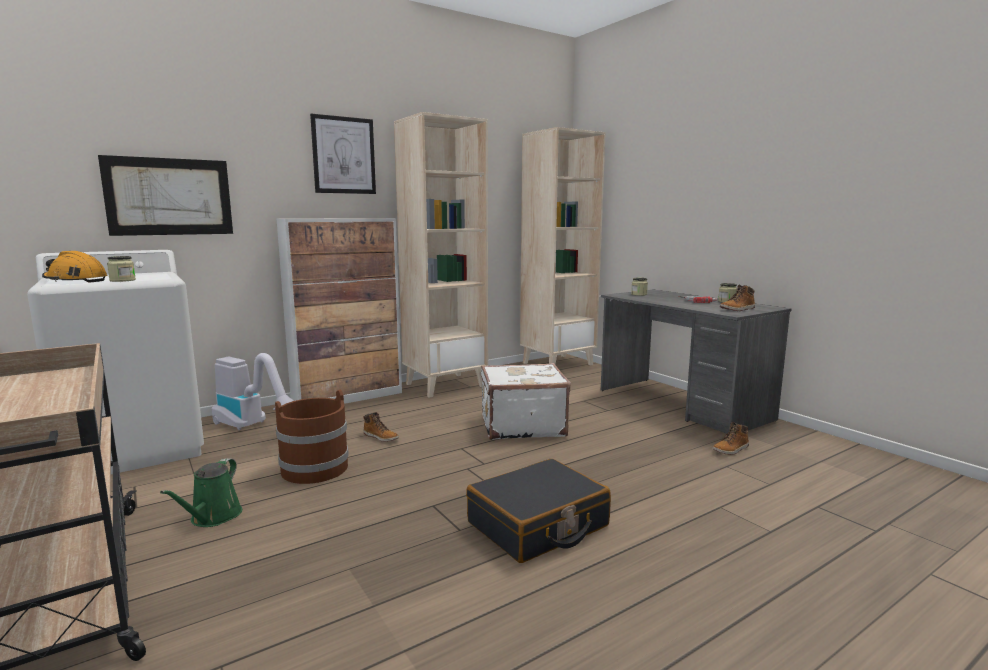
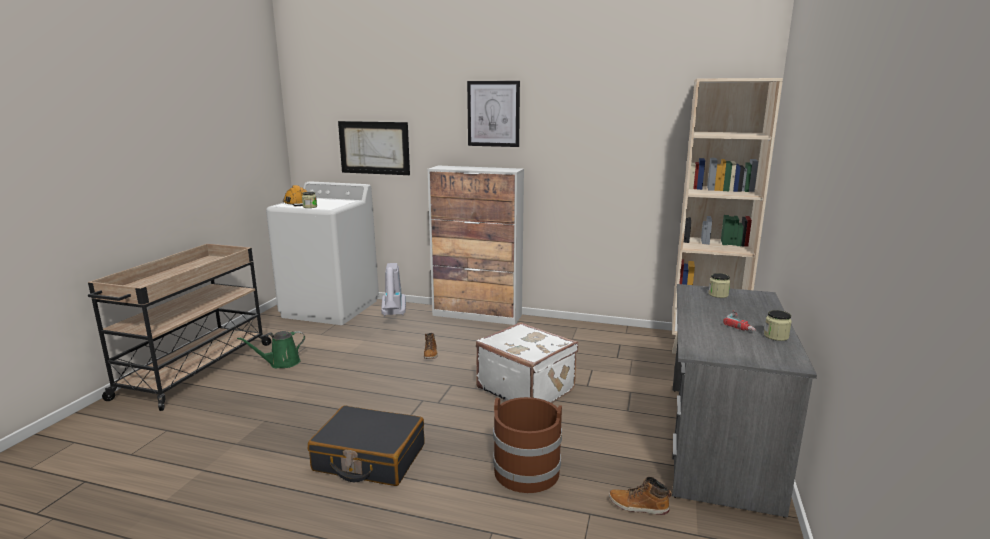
camera: 50 degrees right, 5 degrees up
brown bucket [275,390,349,484] -> brown bucket moved to [493,397,562,493]
beige bookcase [394,112,488,398] -> none
boot [720,284,755,311] -> none

